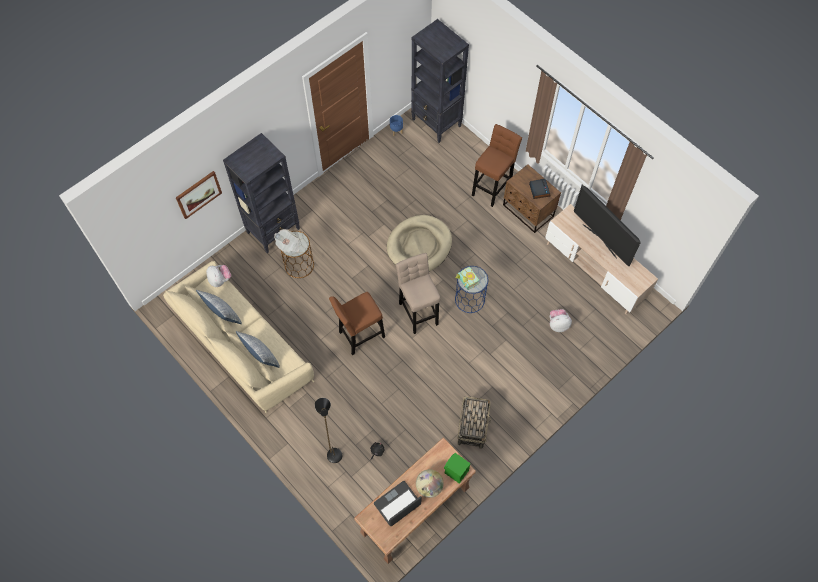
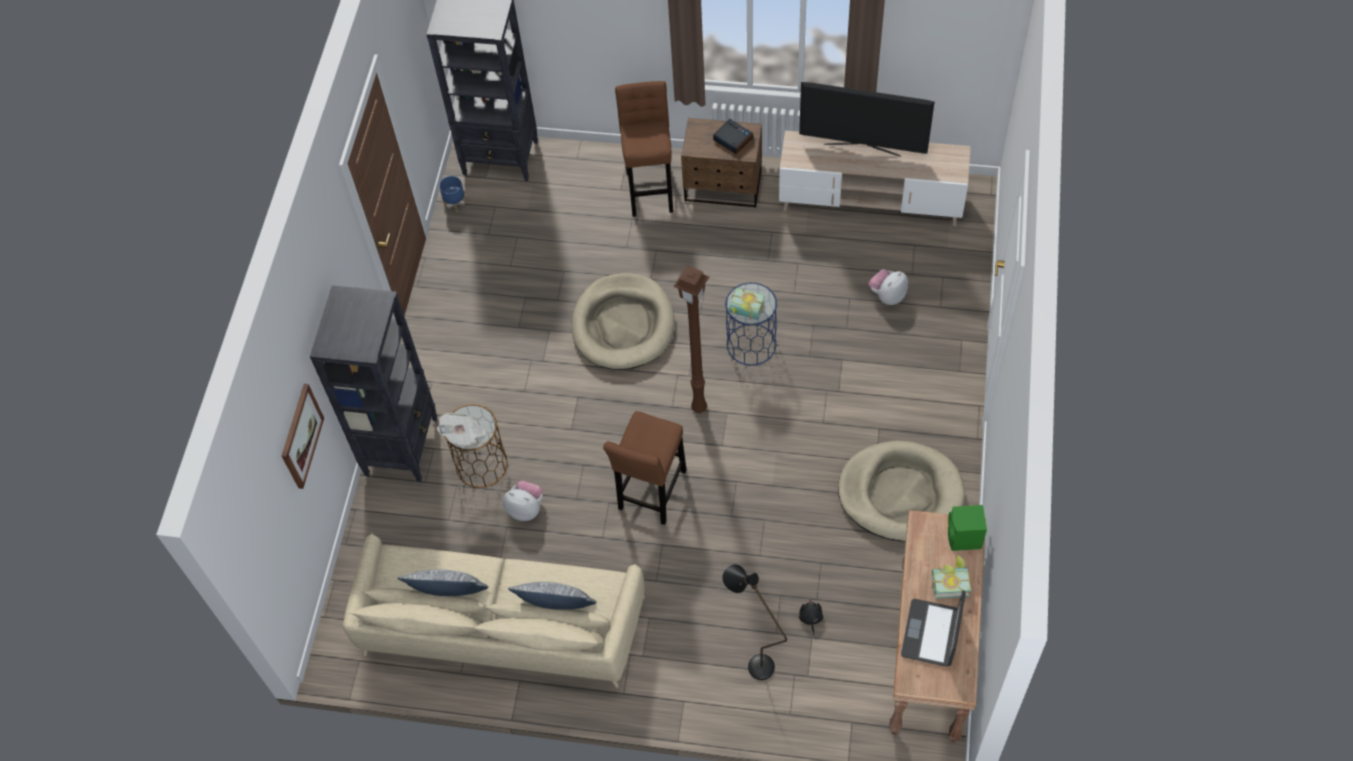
camera: 35 degrees left, 5 degrees down
plush toy [206,265,231,287] -> plush toy moved to [503,481,543,521]
beige stool [396,253,440,334] -> brown floor lamp [673,265,709,413]
globe [416,469,444,498] -> book [932,555,971,599]
basket [457,396,491,449] -> beige dog bed [838,441,965,542]

